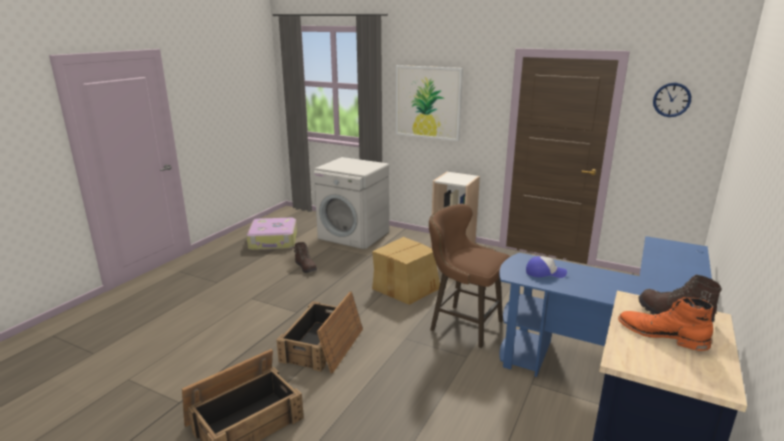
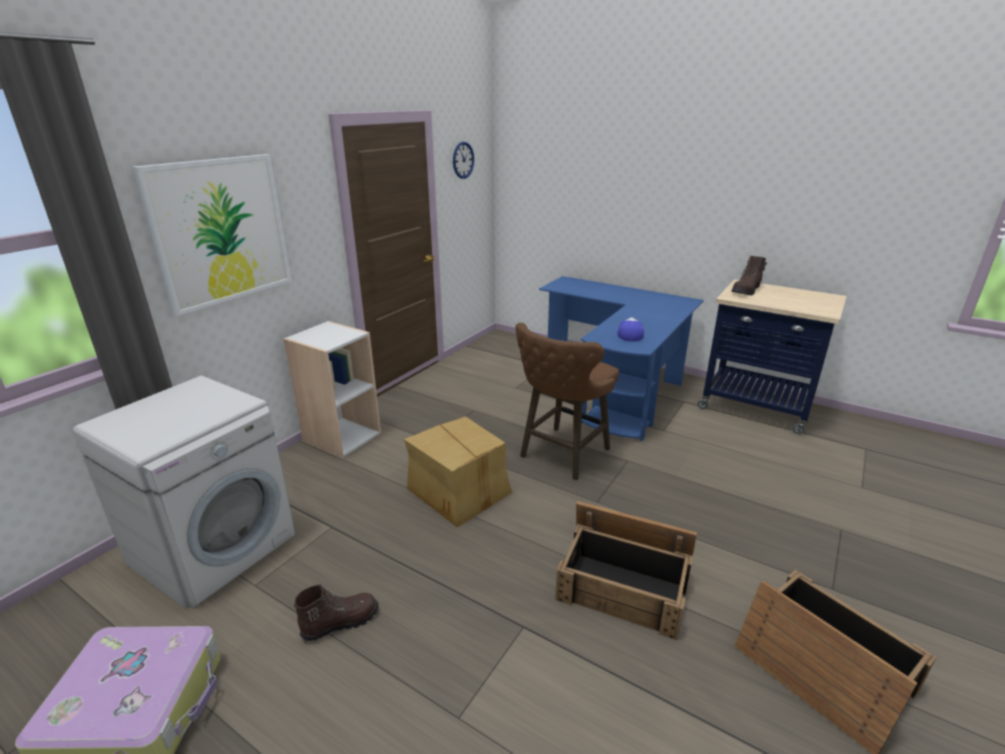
camera: 85 degrees left, 5 degrees up
orange boot [618,297,713,351] -> none

